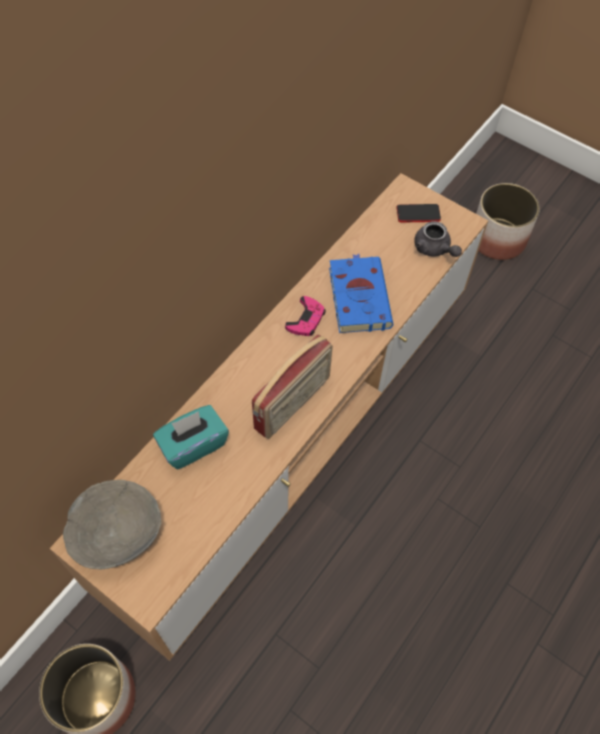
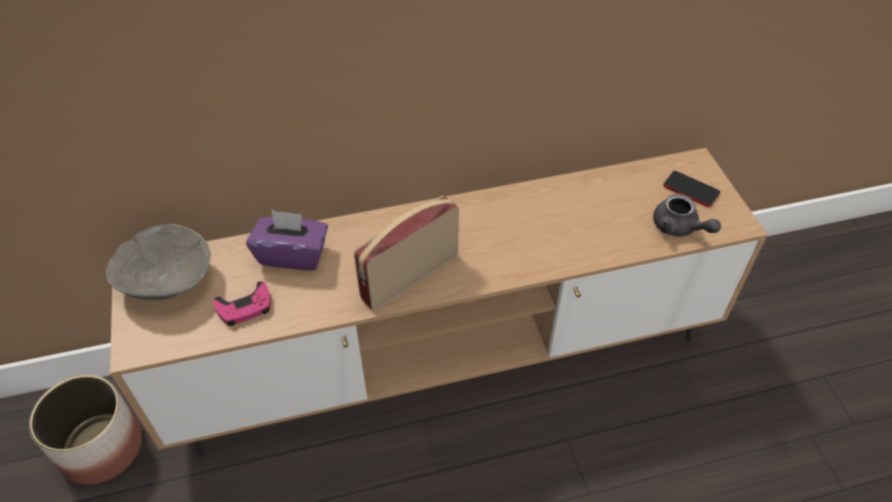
camera: 40 degrees right, 10 degrees down
turquoise tissue box [153,405,229,469] -> purple tissue box [246,210,328,270]
radio [252,334,333,439] -> radio turned 150 degrees clockwise [354,196,459,311]
pink game controller [285,296,326,336] -> pink game controller moved to [213,281,271,326]
blue book [329,254,393,333] -> none
grey teapot [414,221,462,257] -> grey teapot turned 45 degrees counterclockwise [653,194,721,237]
planter [476,183,540,260] -> none

